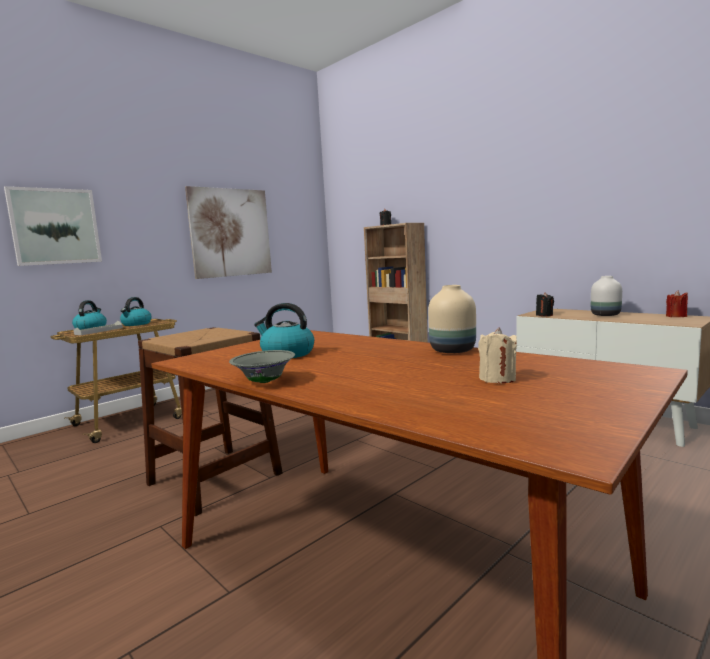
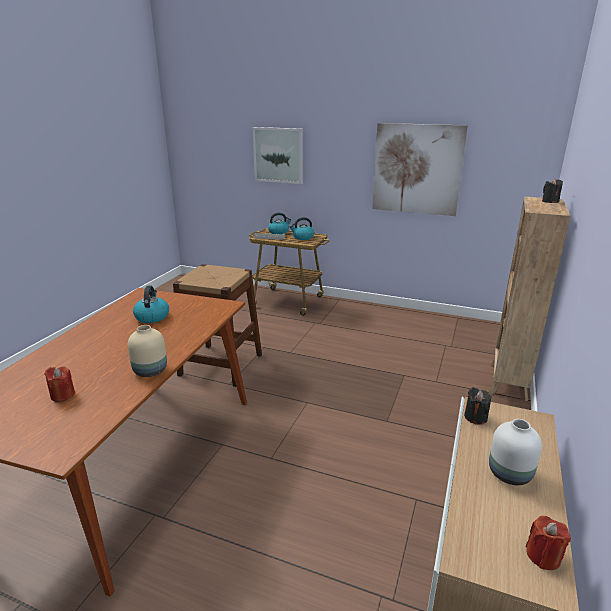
camera: 65 degrees right, 15 degrees up
grey bowl [229,350,295,383] -> none
beige candle [478,327,517,383] -> red candle [44,366,75,402]

